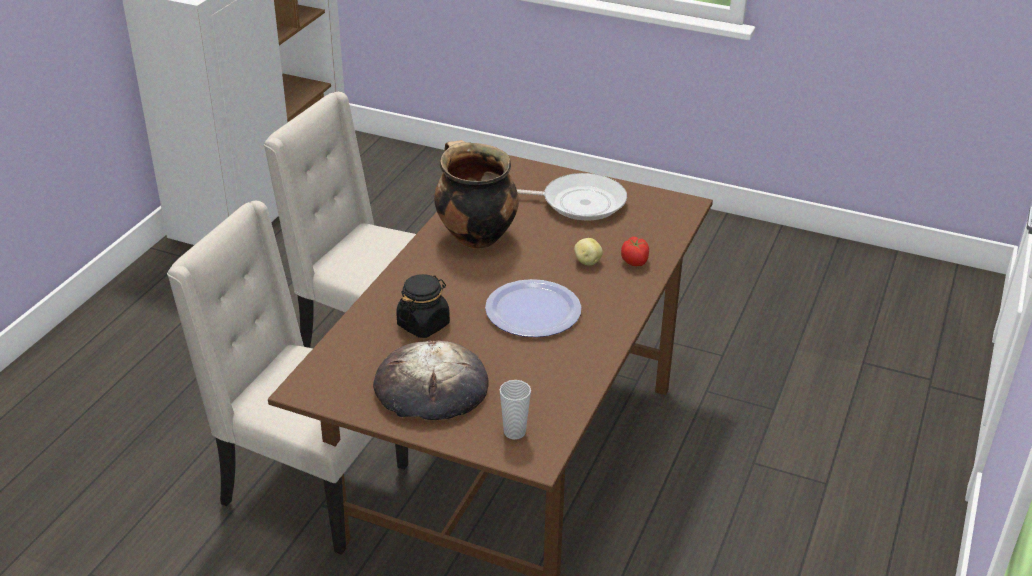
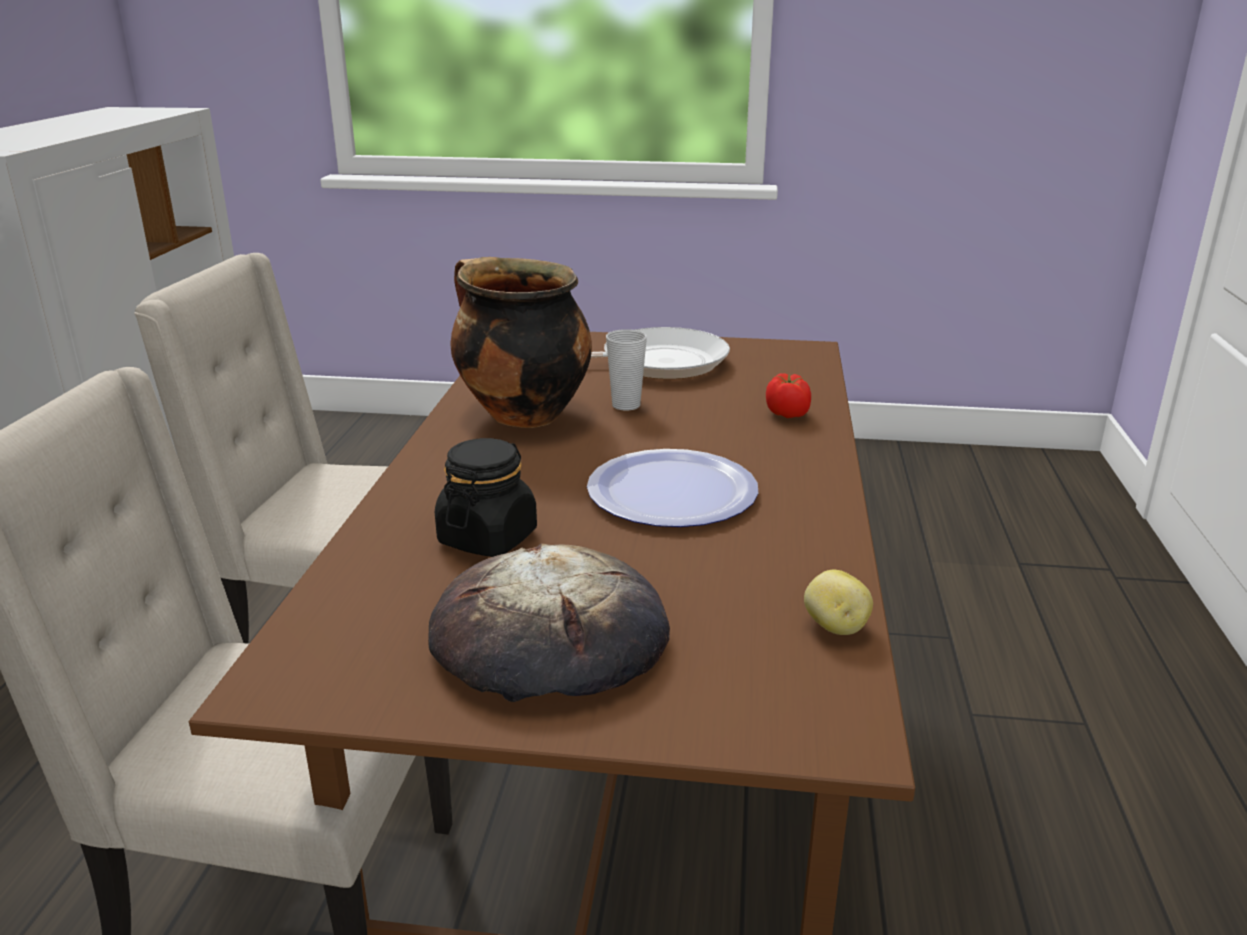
camera: 15 degrees left, 10 degrees down
cup [500,380,531,440] -> cup moved to [606,329,647,410]
potato [574,238,603,265] -> potato moved to [804,570,873,635]

